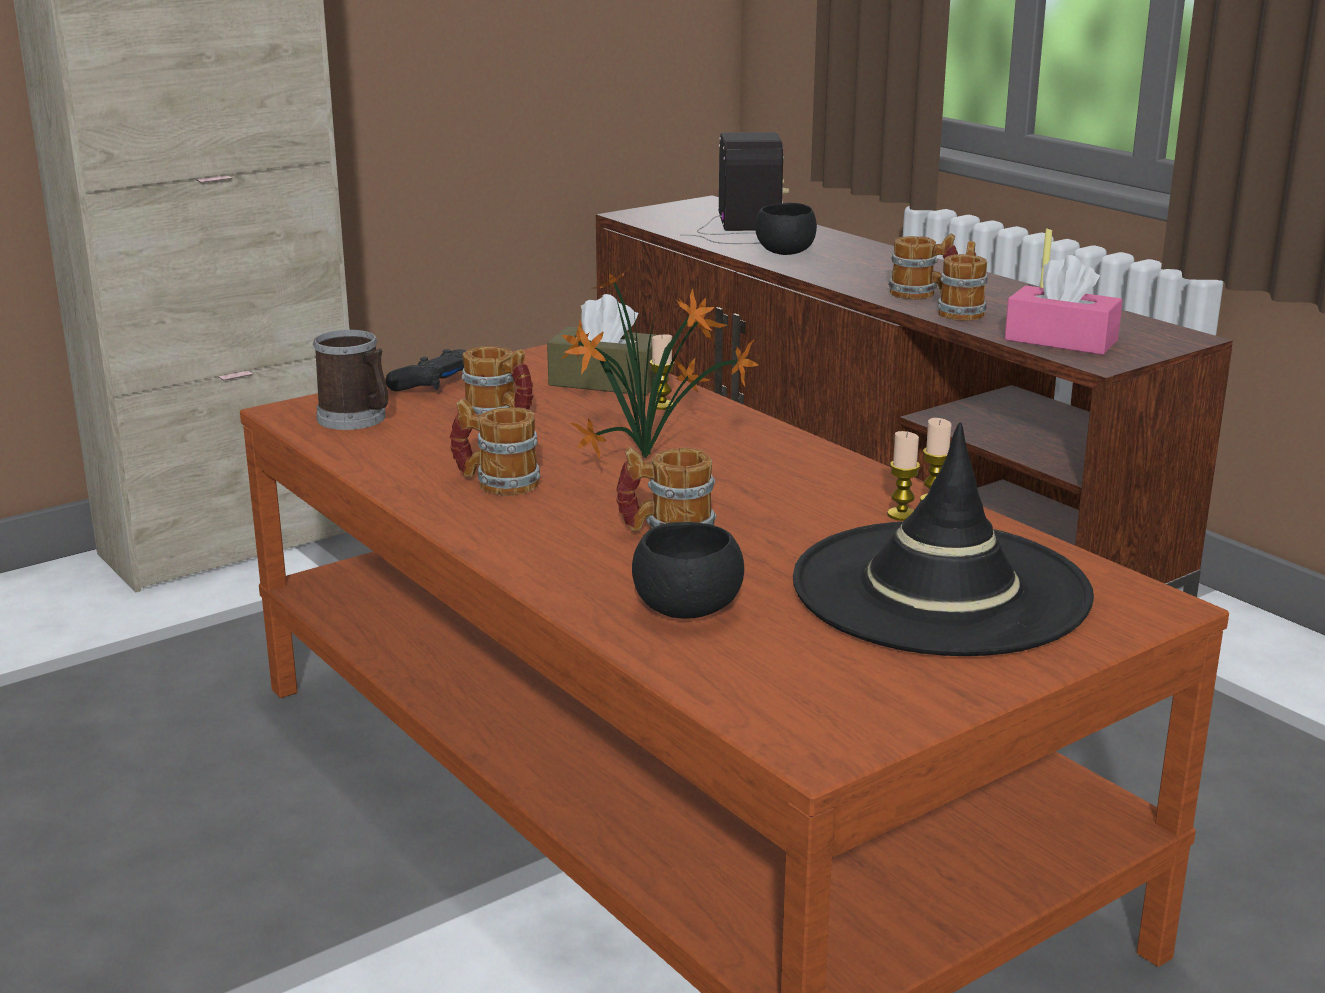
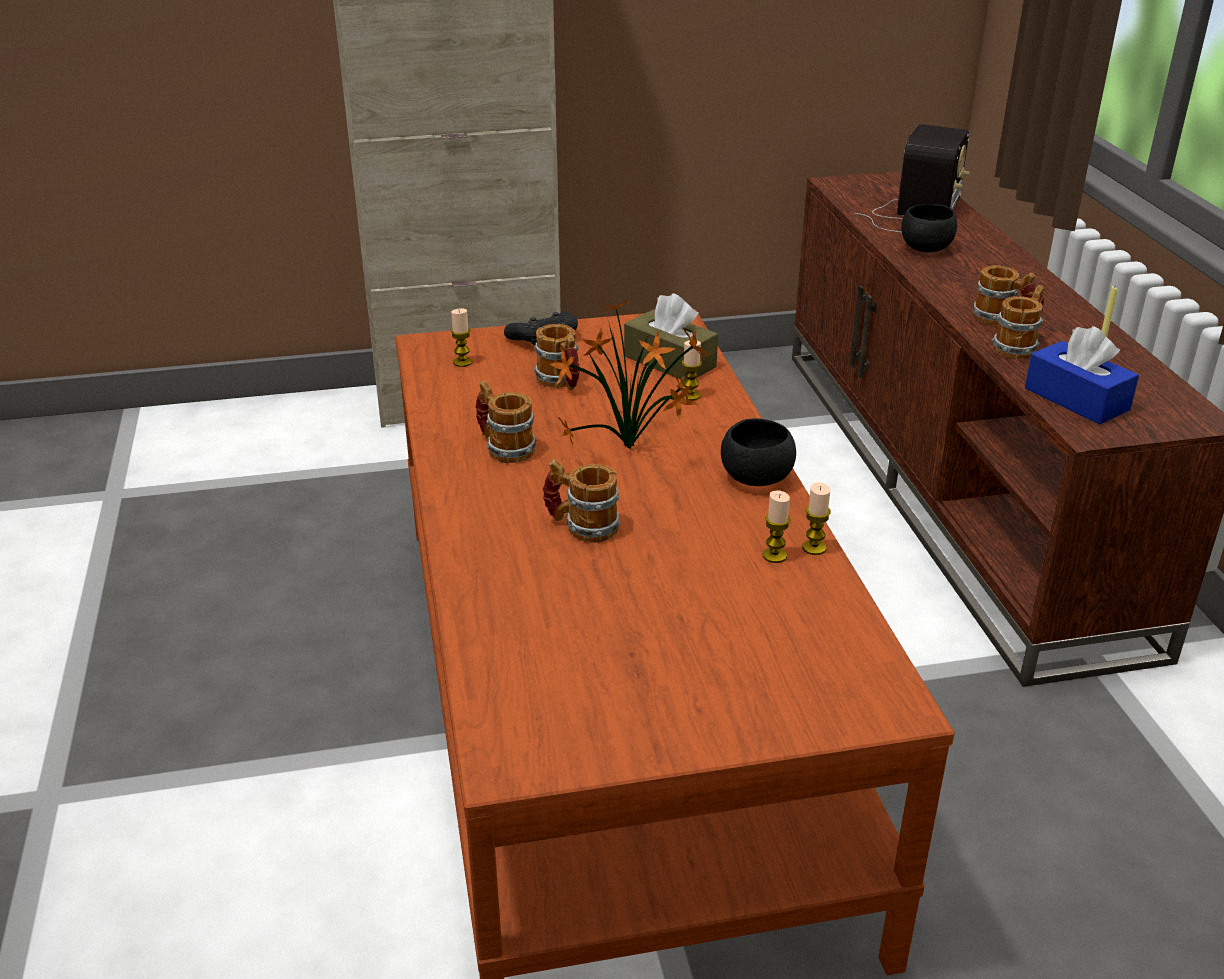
camera: 25 degrees right, 10 degrees up
mug [313,330,388,430] -> candle [451,308,472,367]
black bowl [632,522,744,619] -> black bowl moved to [721,418,796,486]
black hat [793,422,1094,656] -> none
pink tissue box [1005,255,1123,355] -> blue tissue box [1025,326,1139,425]

